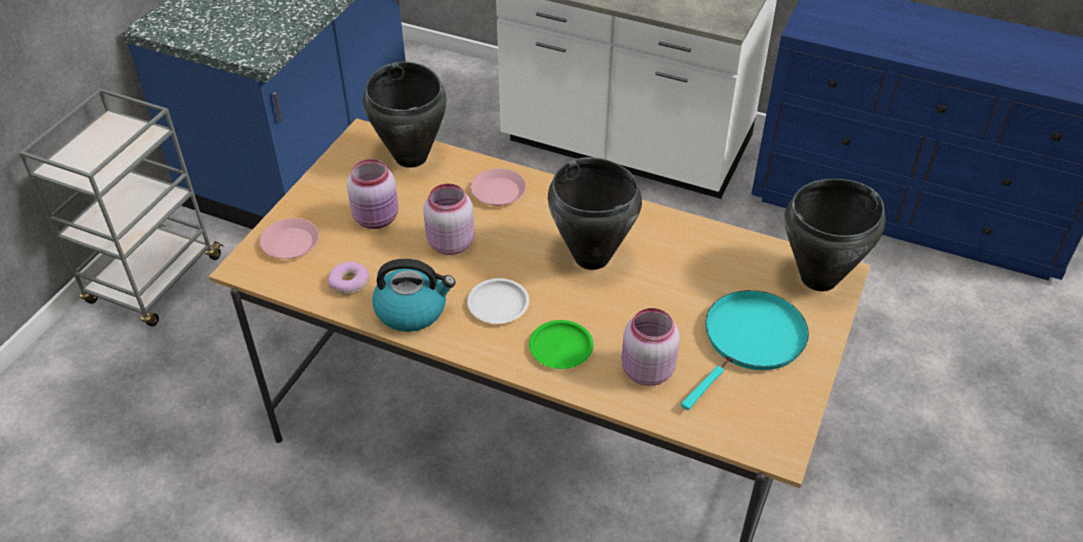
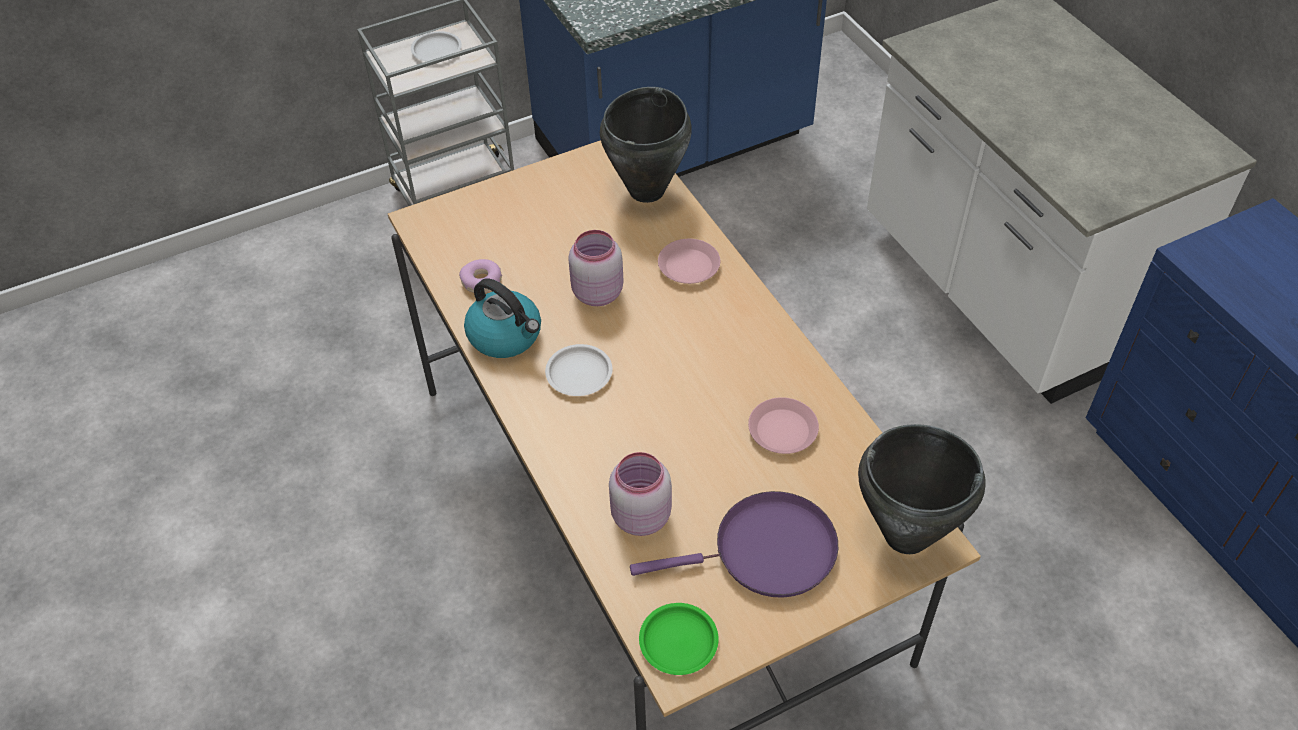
camera: 40 degrees right, 5 degrees up
pink plate [260,218,319,259] -> pink plate moved to [748,397,819,454]
pink jar [347,159,399,229] -> none
green plate [529,320,594,369] -> green plate moved to [639,603,719,675]
black cooking pot [548,157,642,270] -> none
turquoise frying pan [681,290,809,410] -> purple frying pan [630,491,838,598]
none -> white plate [411,31,462,62]

